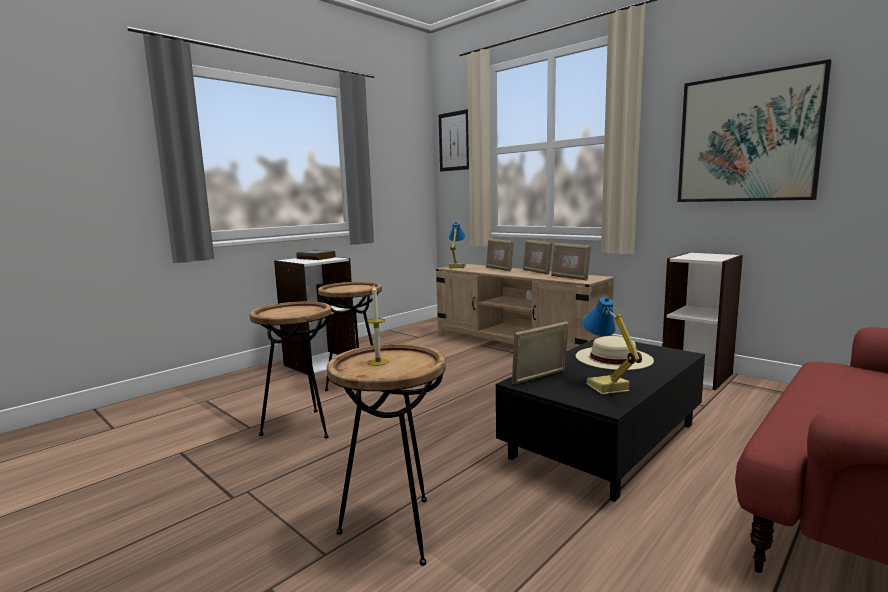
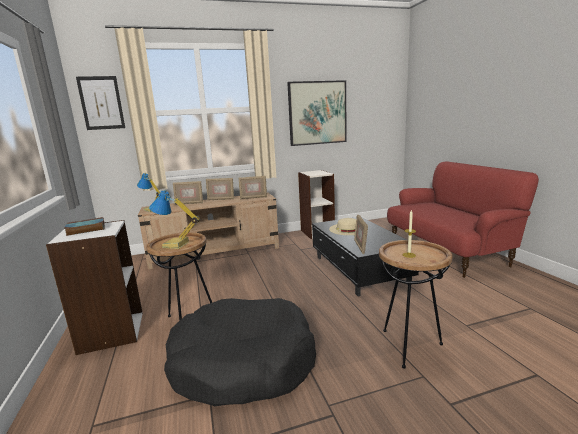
camera: 60 degrees left, 5 degrees up
brown side table [250,302,332,438] -> black dog bed [164,298,316,406]
table lamp [582,297,642,394] -> table lamp moved to [149,190,200,249]

